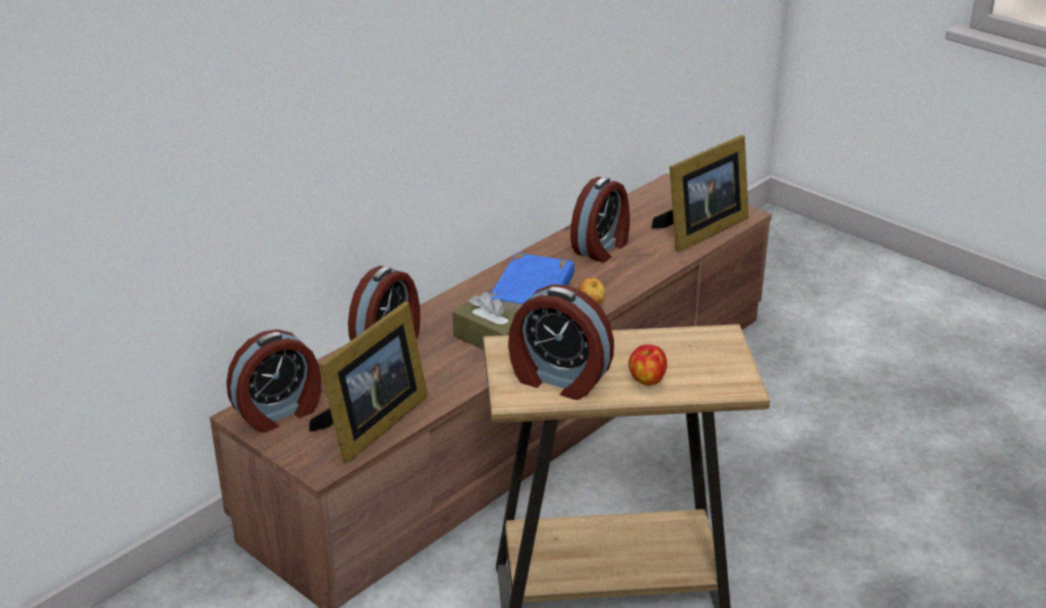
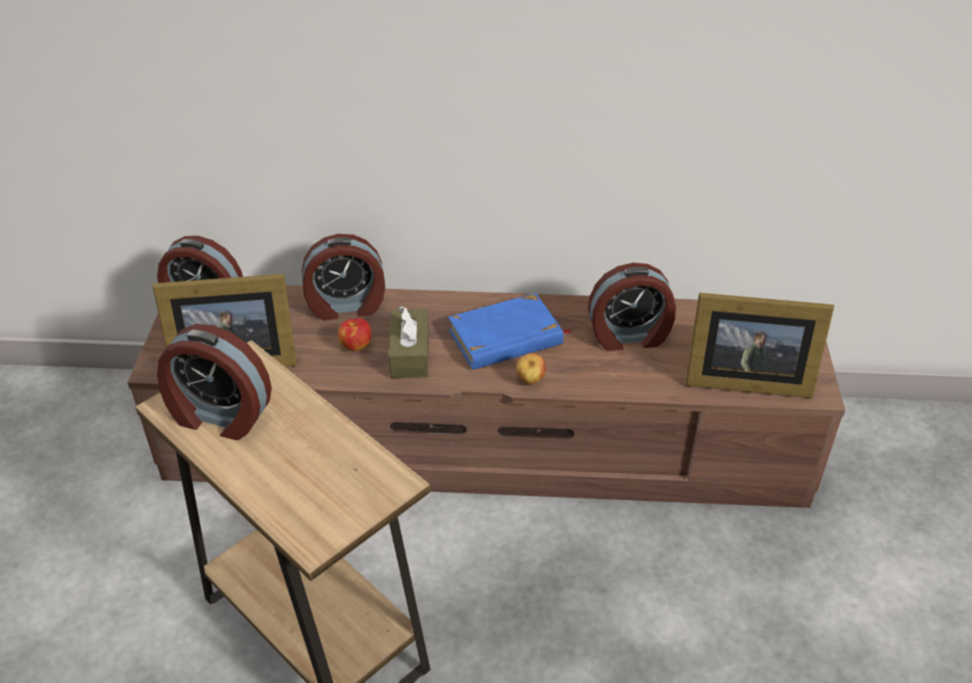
camera: 50 degrees right, 10 degrees up
alarm clock [508,284,614,400] -> alarm clock turned 60 degrees counterclockwise [157,324,272,440]
apple [629,344,667,386] -> apple moved to [338,318,371,351]

